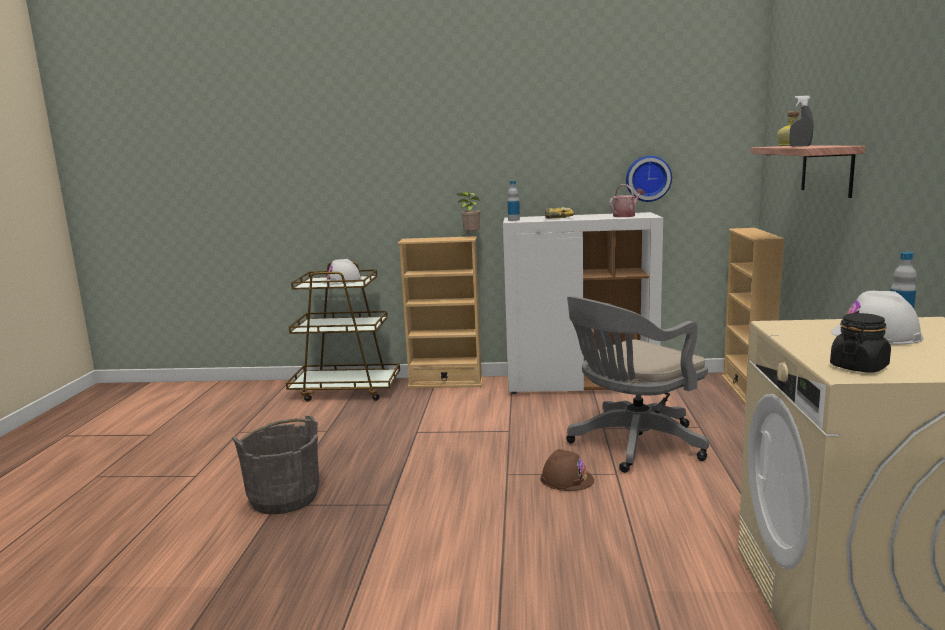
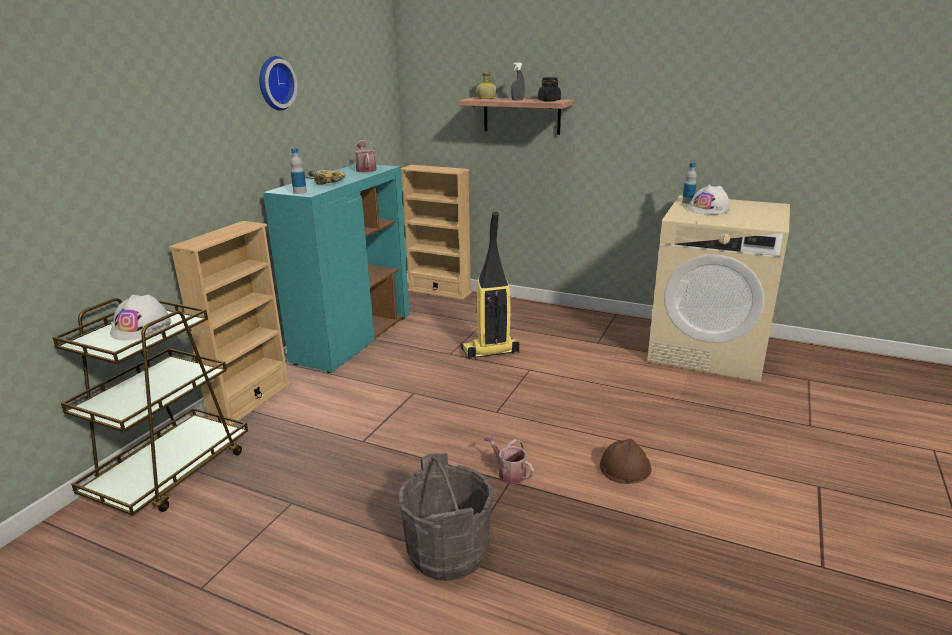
camera: 70 degrees left, 10 degrees up
potted plant [456,192,480,236] -> none
white cabinet [503,212,663,394] -> turquoise cabinet [263,164,410,373]
brown hard hat [540,449,594,491] -> brown hard hat moved to [600,439,651,484]
grey office chair [566,296,709,473] -> vacuum cleaner [461,212,519,360]
wall clock [626,156,672,202] -> wall clock moved to [259,56,297,111]
black jar [830,313,891,373] -> black jar moved to [538,77,561,102]
none -> watering can [484,434,534,484]

